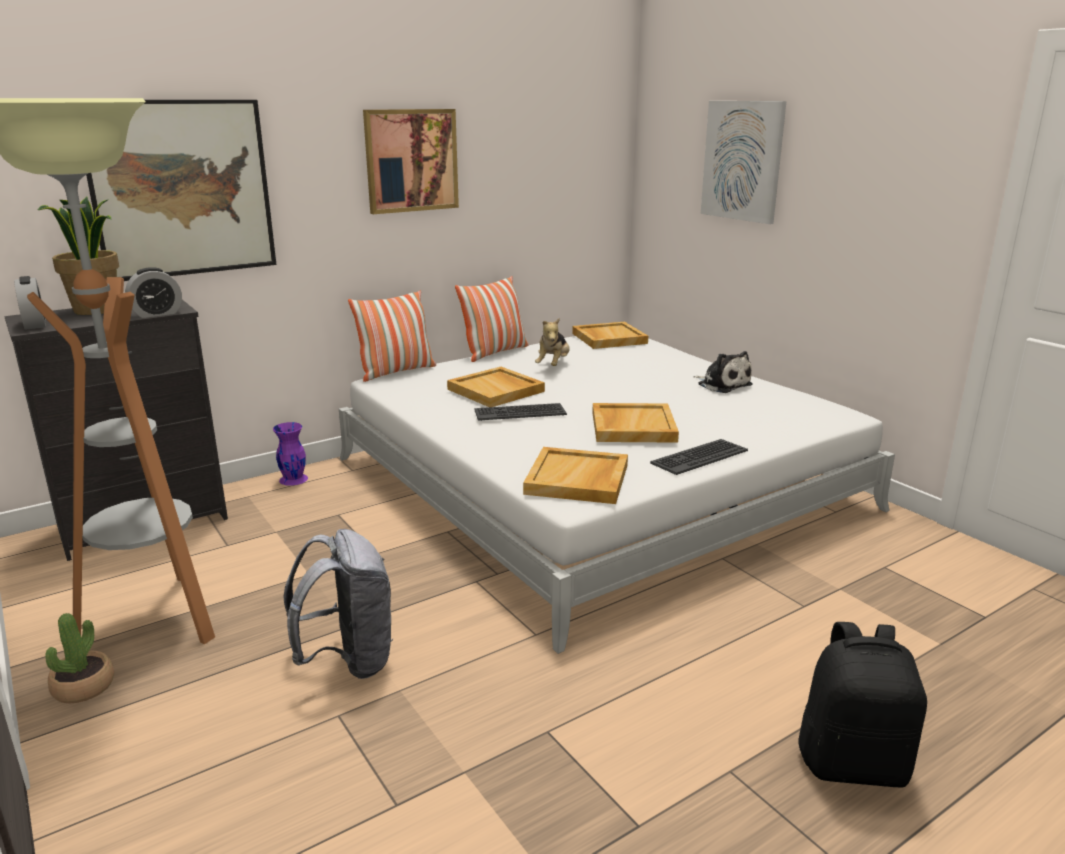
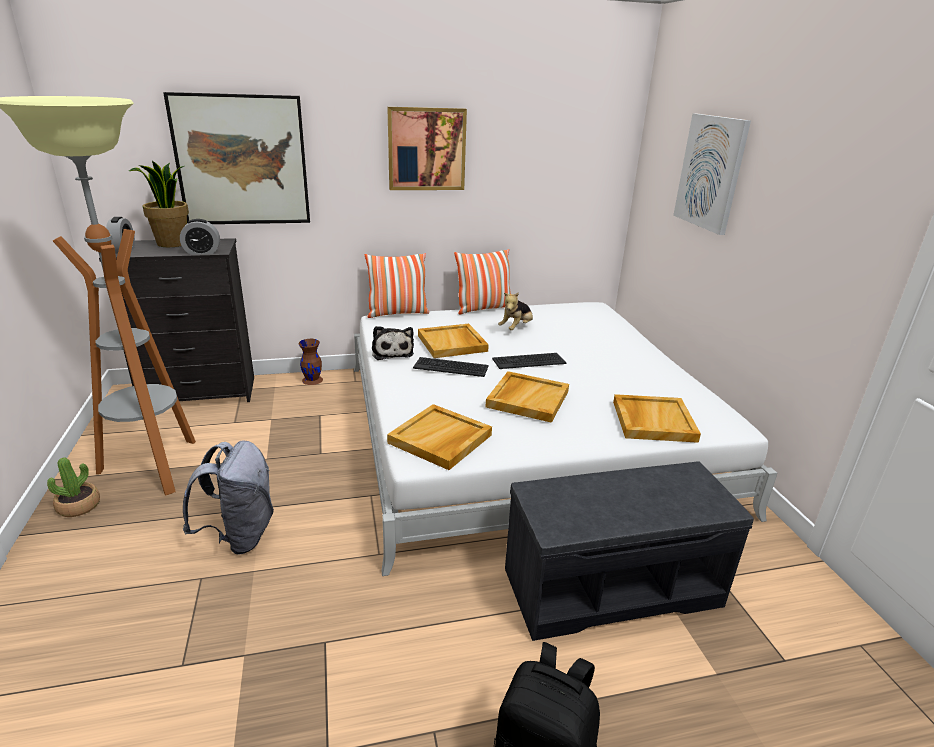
camera: 20 degrees right, 5 degrees up
purple vase [273,422,308,486] -> brown vase [299,339,323,385]
beige tray [572,322,648,349] -> beige tray moved to [613,394,701,443]
keyboard [650,439,748,475] -> keyboard moved to [492,353,566,369]
plush toy [693,351,753,393] -> plush toy moved to [372,326,414,360]
none -> grey bench [505,461,754,641]

